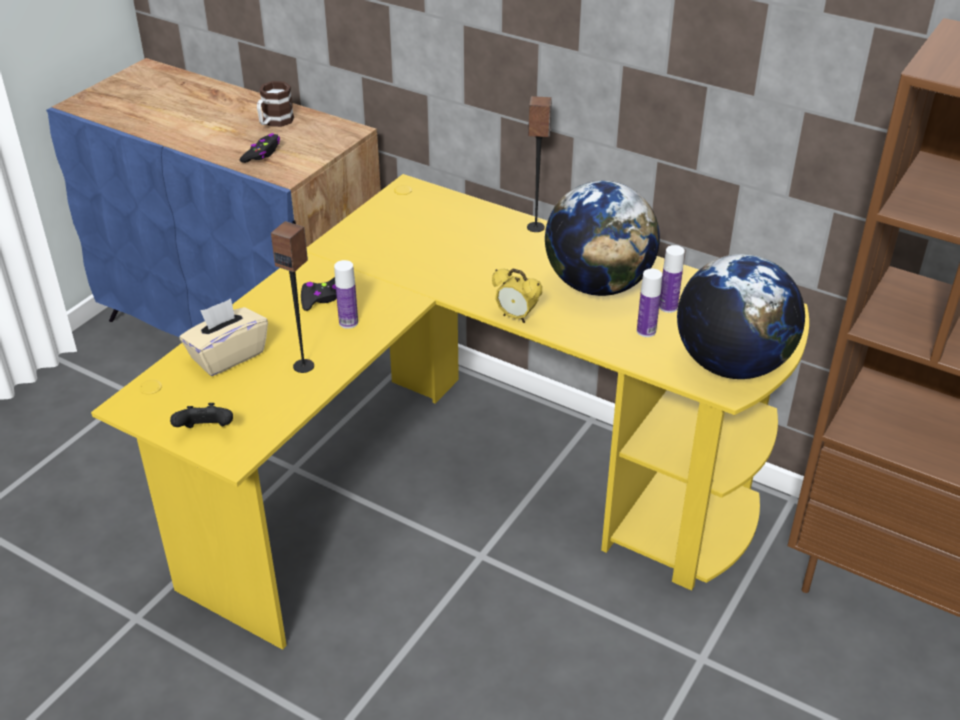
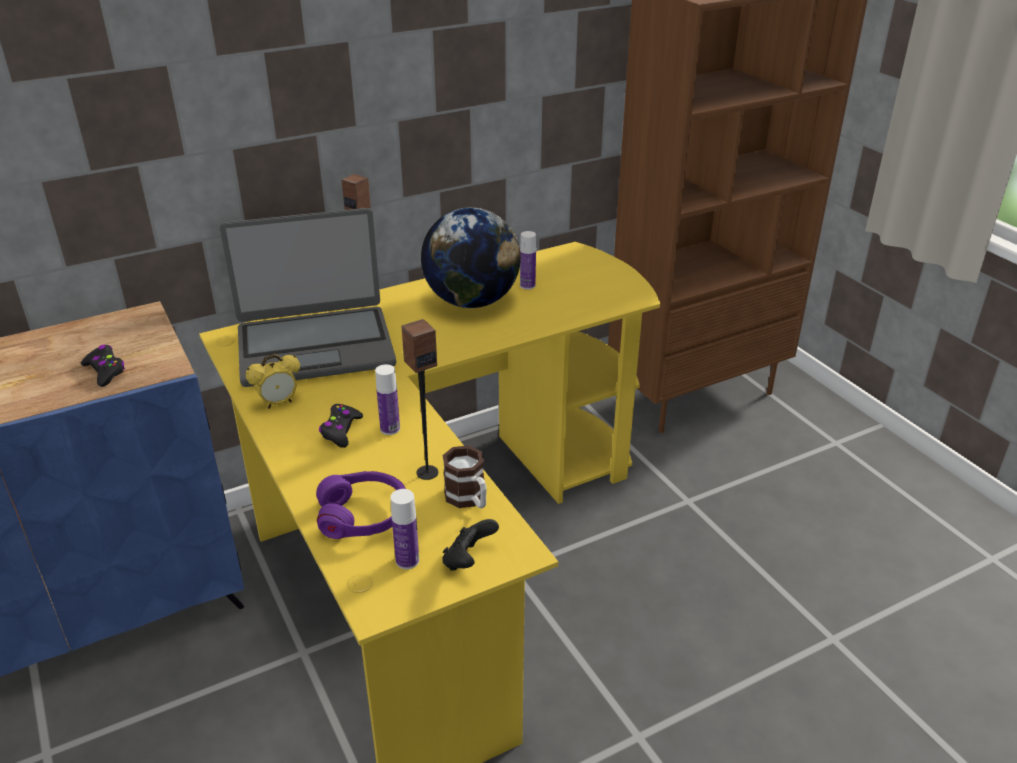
camera: 60 degrees left, 5 degrees down
beige tissue box [179,299,268,376] -> purple headphones [316,471,406,539]
mug [257,81,294,127] -> mug moved to [443,445,487,509]
alarm clock [492,269,542,323] -> alarm clock moved to [245,354,300,409]
bottle [637,268,662,337] -> bottle moved to [390,489,419,569]
globe [677,254,805,379] -> none
none -> laptop [220,208,396,387]

